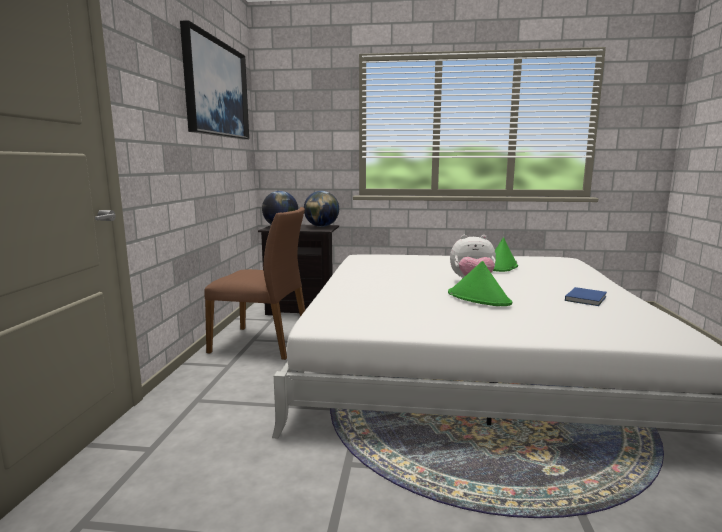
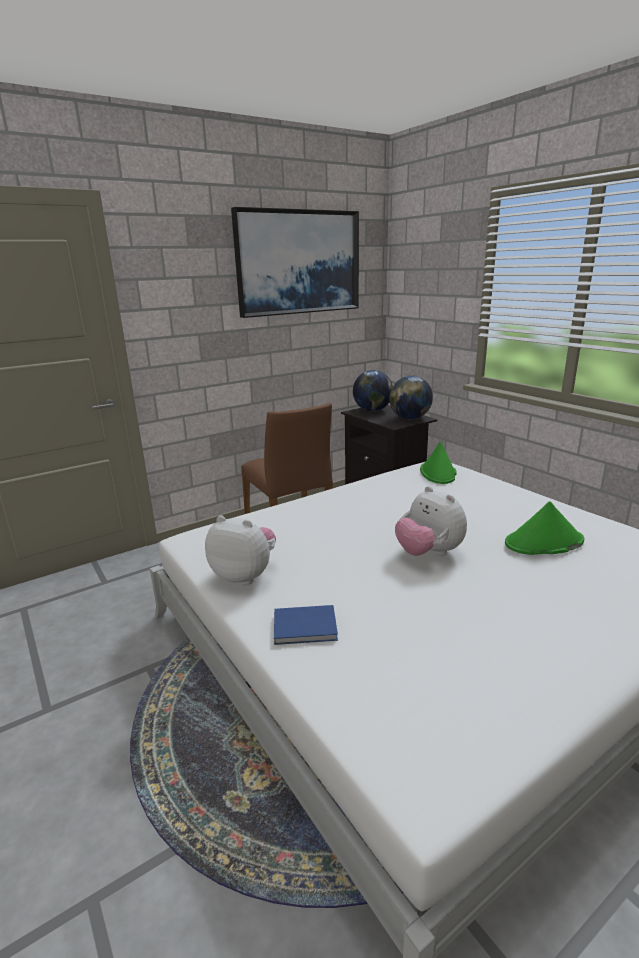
camera: 50 degrees right, 10 degrees up
green hat [448,261,512,306] -> green hat moved to [420,441,457,484]
blue book [565,287,607,306] -> blue book moved to [274,605,338,645]
none -> plush toy [205,515,276,585]

